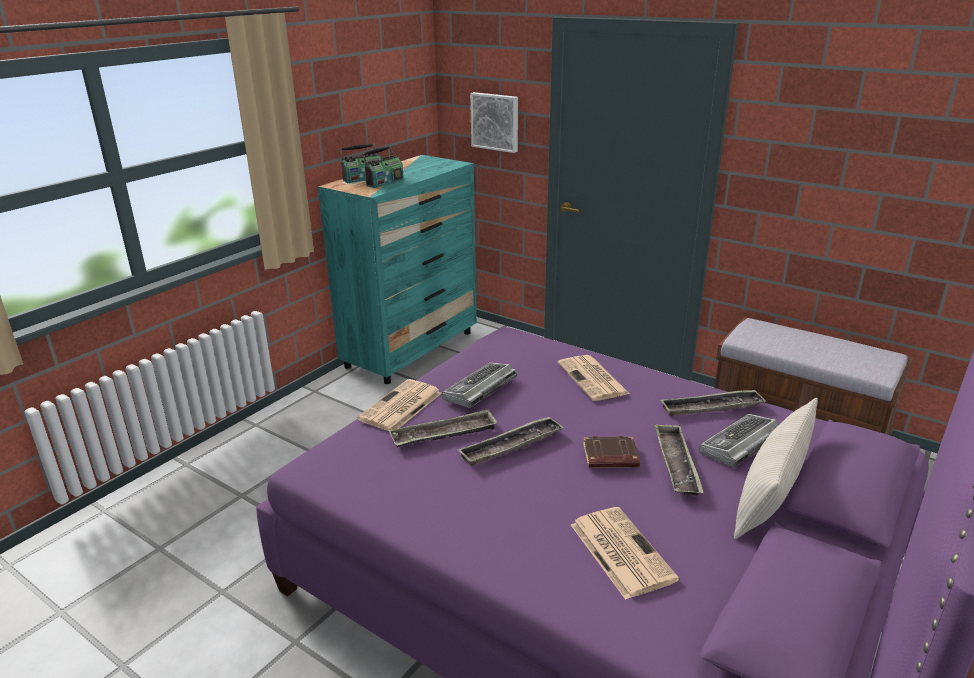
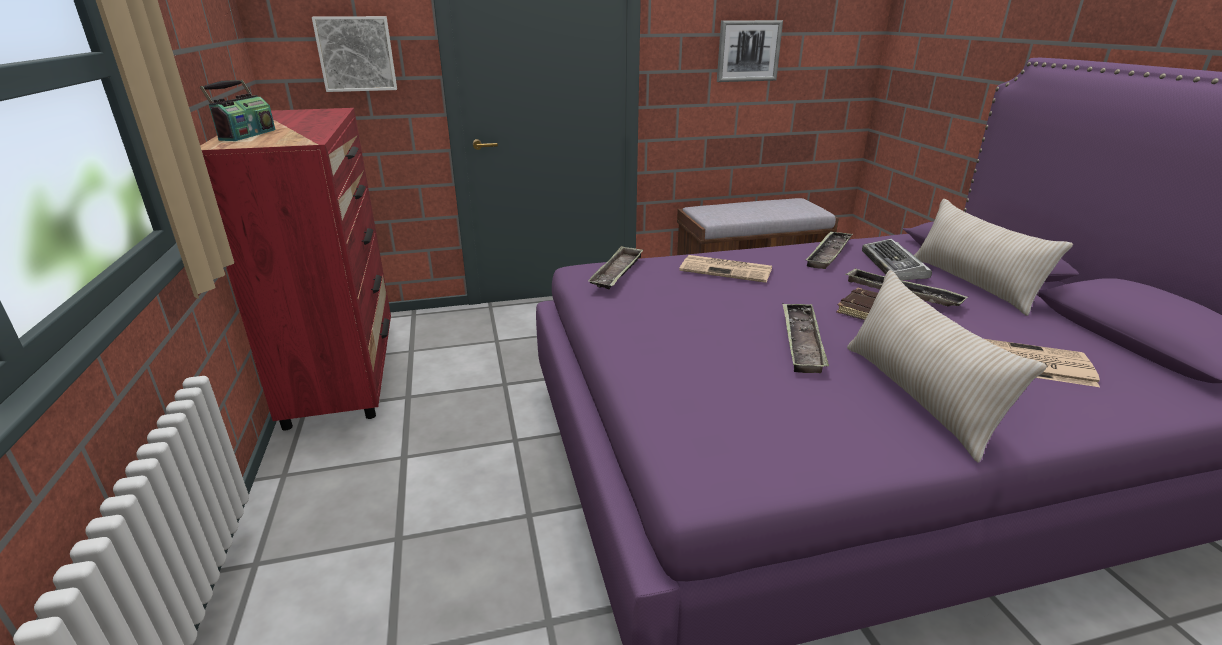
camera: 50 degrees left, 0 degrees up
turquoise dresser [318,155,477,384] -> red dresser [200,108,391,431]
newspaper [357,379,442,431] -> none
radio [362,146,404,188] -> none
tray [389,409,498,447] -> tray moved to [588,246,643,289]
keyboard [442,362,517,408] -> none
none -> picture [717,20,783,82]
none -> beige pillow [847,270,1047,463]

